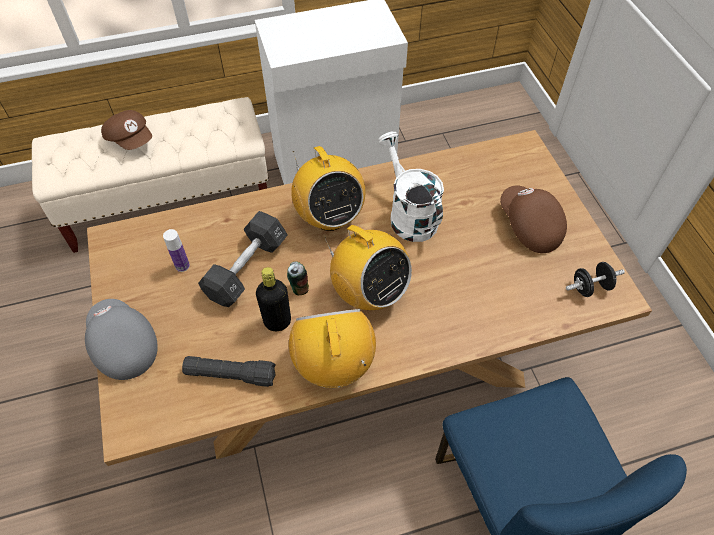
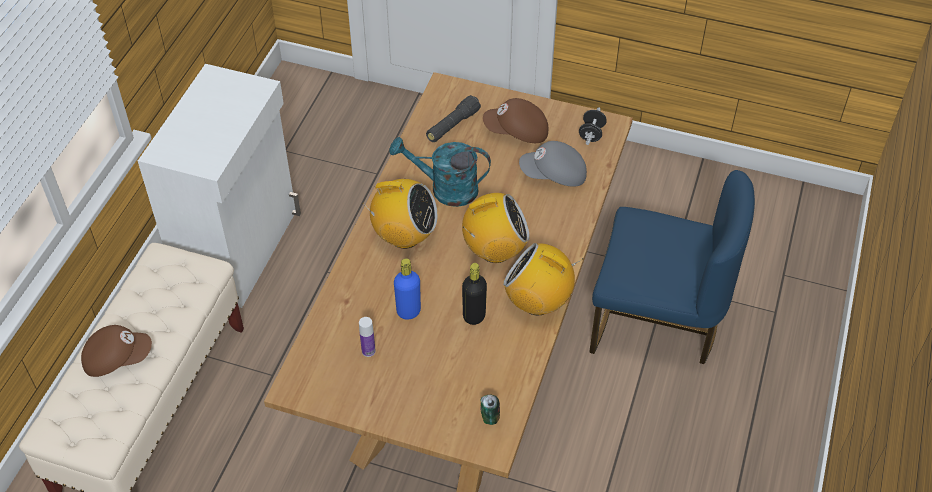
camera: 55 degrees left, 5 degrees down
grey cap [85,299,158,380] -> grey cap moved to [519,141,587,187]
black flashlight [182,356,276,387] -> black flashlight moved to [426,95,481,142]
black dumbbell [198,211,288,307] -> blue bottle [394,258,421,320]
can [287,262,309,295] -> can moved to [480,394,500,425]
white watering can [378,132,444,242] -> turquoise watering can [390,137,491,207]

